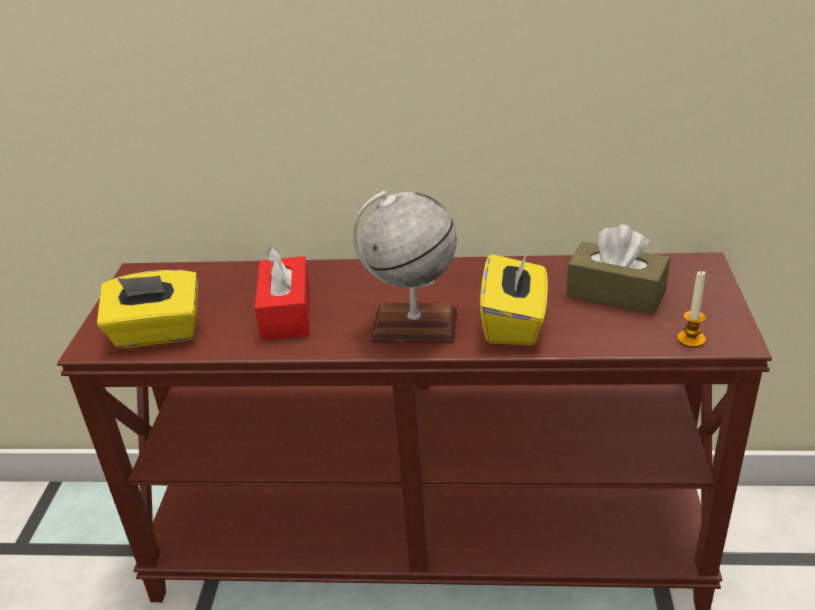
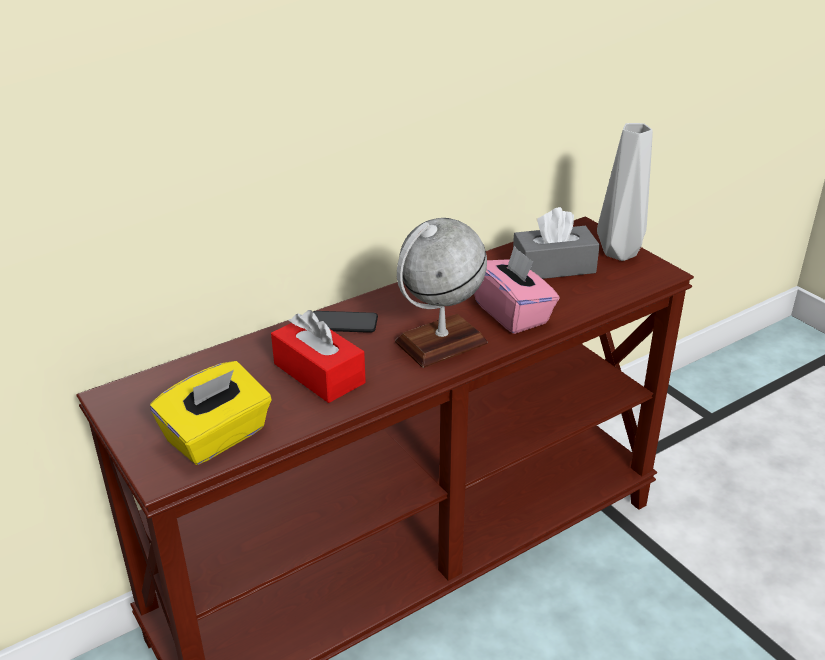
camera: 40 degrees left, 0 degrees up
yellow tissue box [480,250,548,345] -> pink tissue box [474,245,560,334]
brown tissue box [566,225,670,314] -> grey tissue box [513,207,600,279]
candle [677,270,706,348] -> none
none -> phone [313,311,378,333]
none -> grey vase [597,123,653,261]

